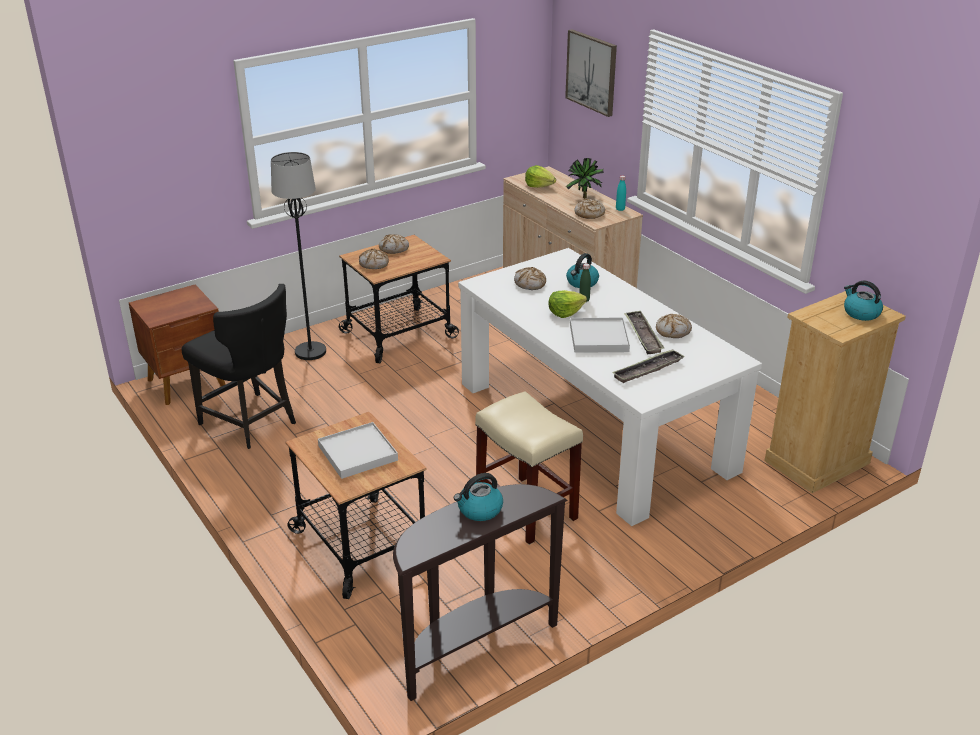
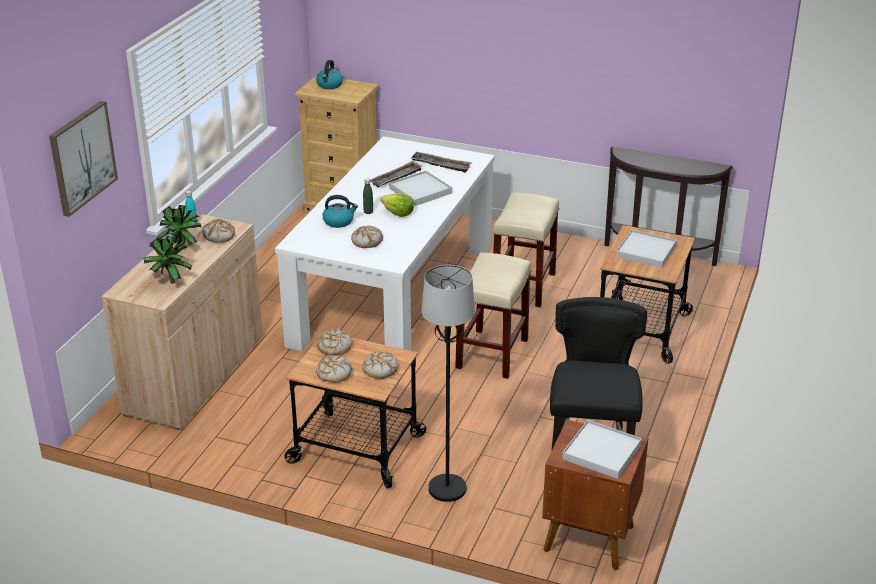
camera: 125 degrees left, 0 degrees up
kettle [454,473,503,521] -> none
lettuce [525,165,556,188] -> potted plant [143,236,192,284]
bread [656,314,692,338] -> bread moved to [316,328,352,355]
none -> beige stool [455,253,531,379]
none -> white tray [562,420,642,479]

